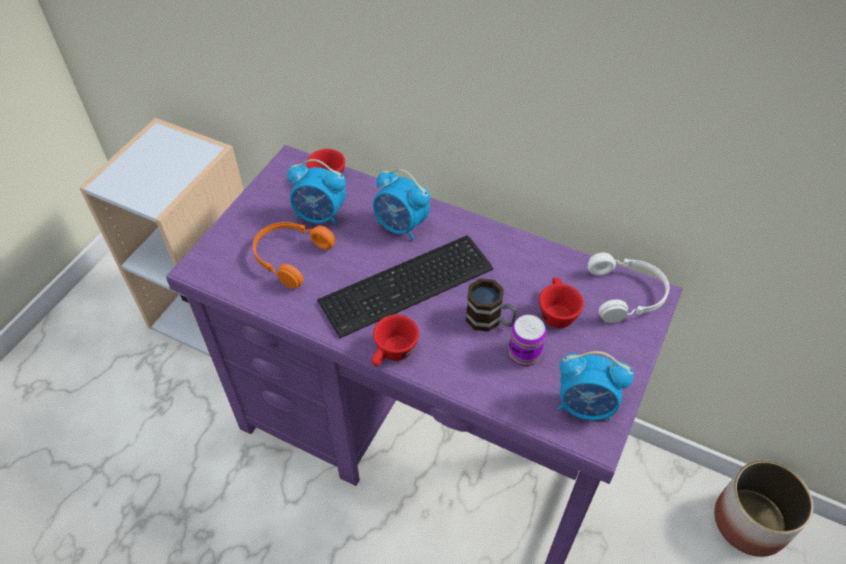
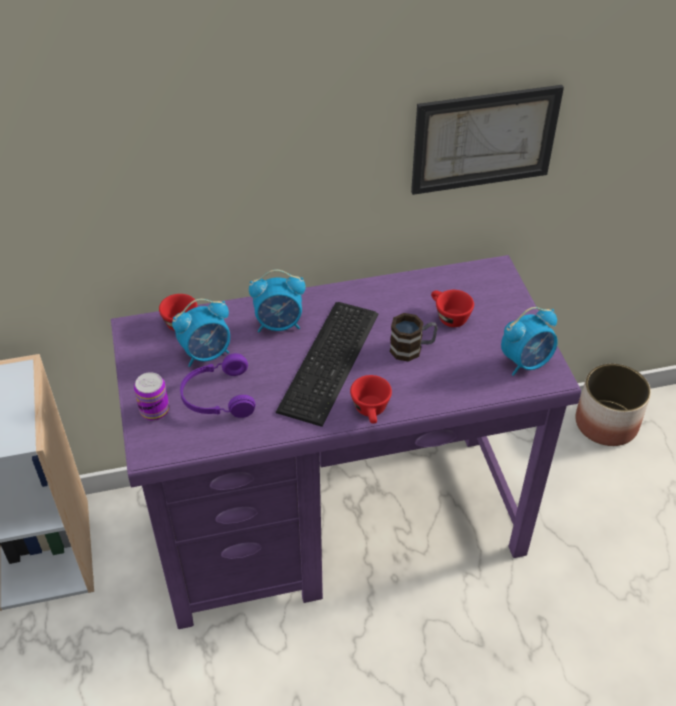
camera: 40 degrees left, 5 degrees down
orange headphones [253,222,335,289] -> purple headphones [180,353,255,418]
can [509,315,546,366] -> can moved to [134,372,169,421]
white headphones [588,253,669,323] -> none
none -> picture [411,85,564,195]

